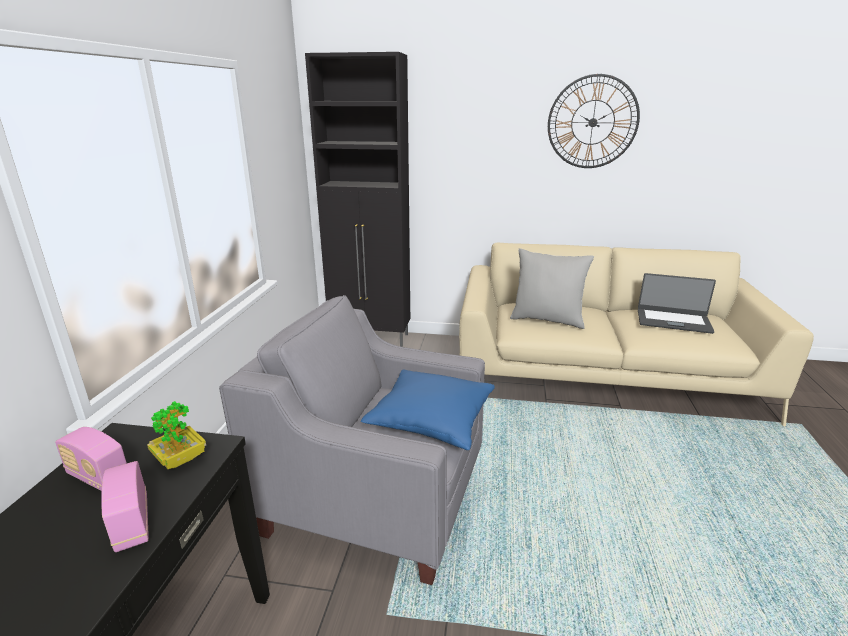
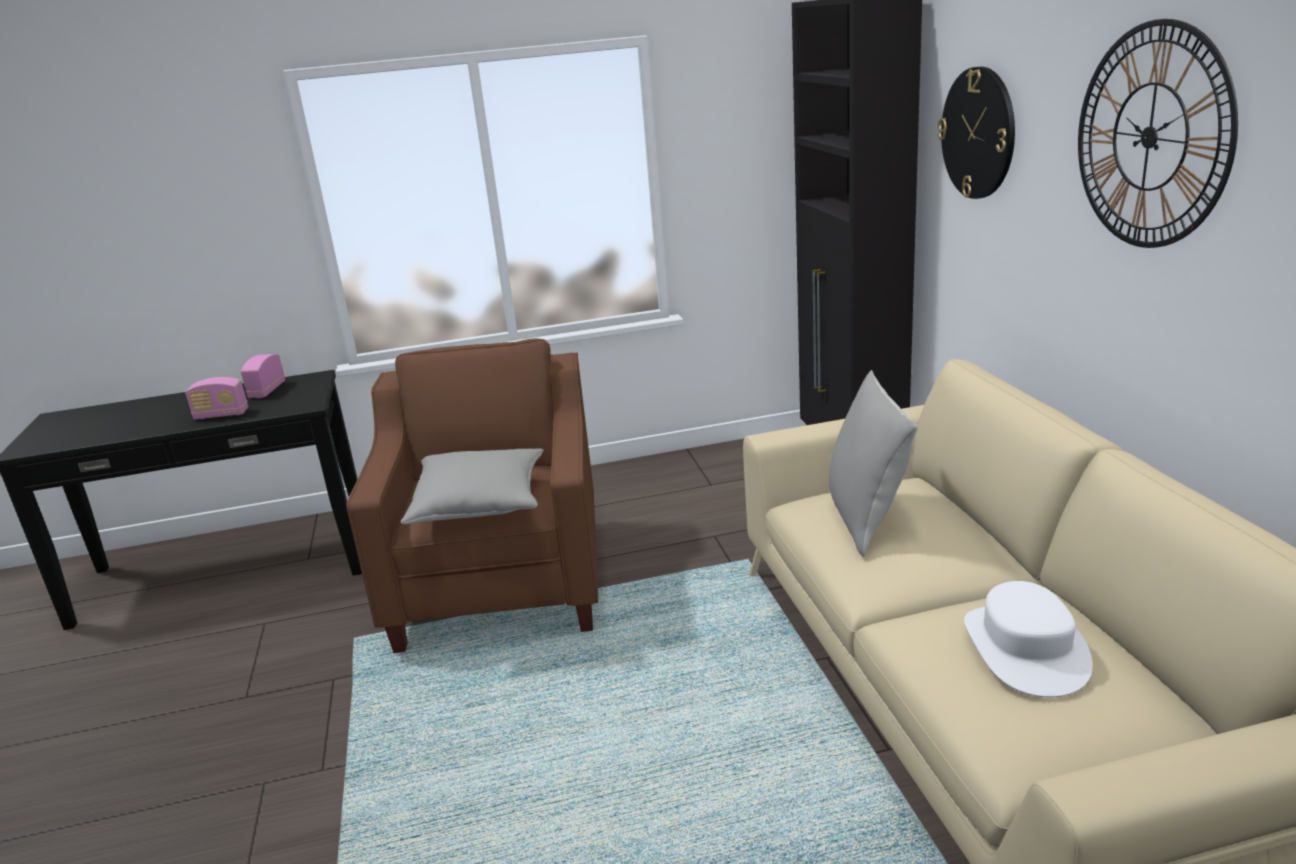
camera: 70 degrees right, 0 degrees up
radio [101,461,149,552] -> radio turned 135 degrees counterclockwise [185,377,248,420]
potted plant [147,401,206,469] -> none
grey armchair [219,295,485,585] -> brown armchair [346,338,598,653]
blue pillow [361,370,495,450] -> grey pillow [401,448,543,524]
laptop [638,273,716,334] -> white hat [964,581,1093,698]
none -> wall clock [938,67,1015,199]

